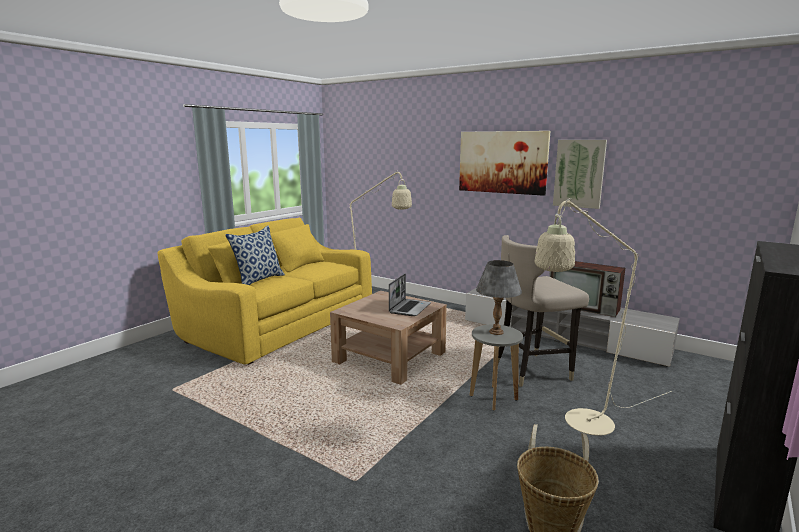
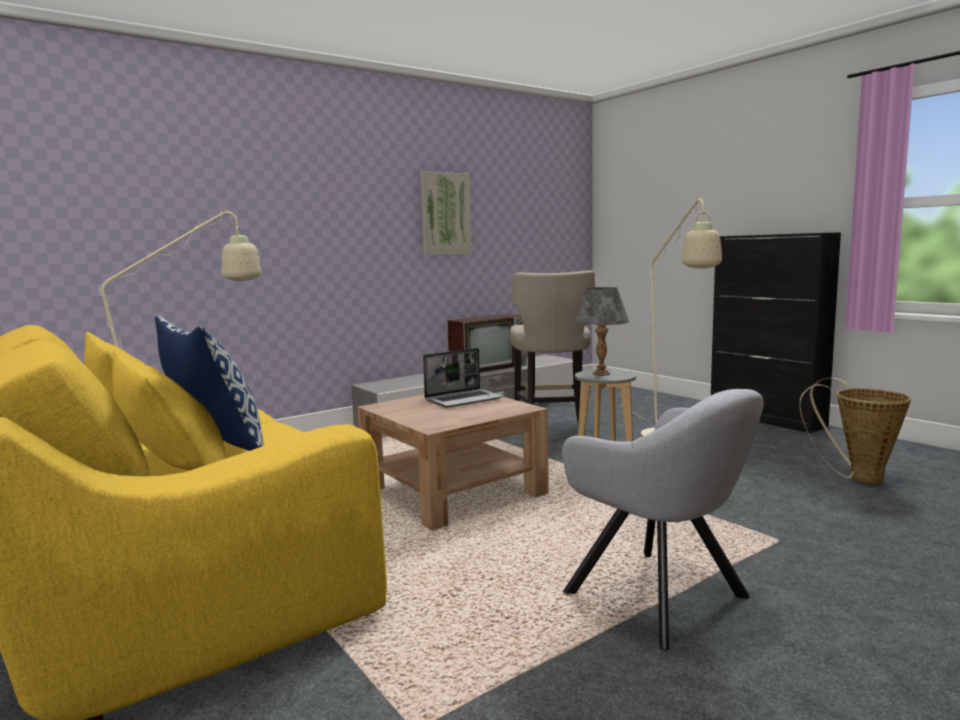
camera: 70 degrees left, 5 degrees down
laptop [389,274,431,316] -> laptop turned 105 degrees clockwise [423,348,503,408]
picture [459,131,550,196] -> none
none -> grey armchair [562,389,764,651]

